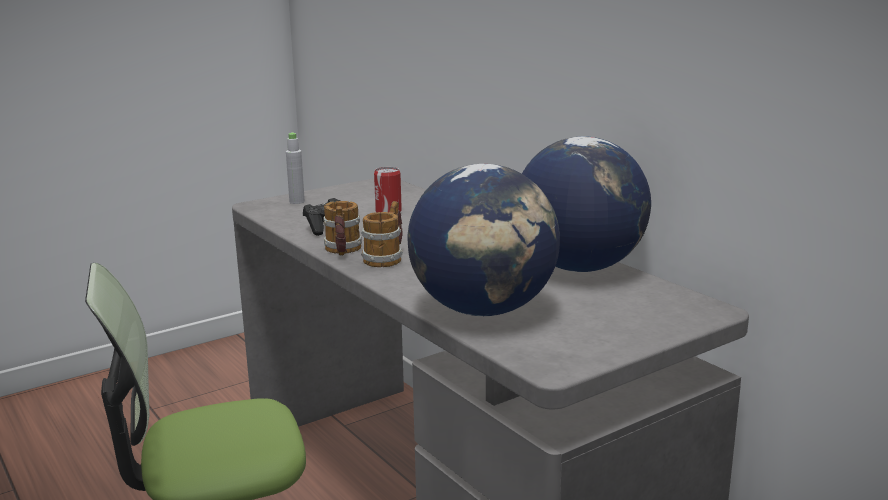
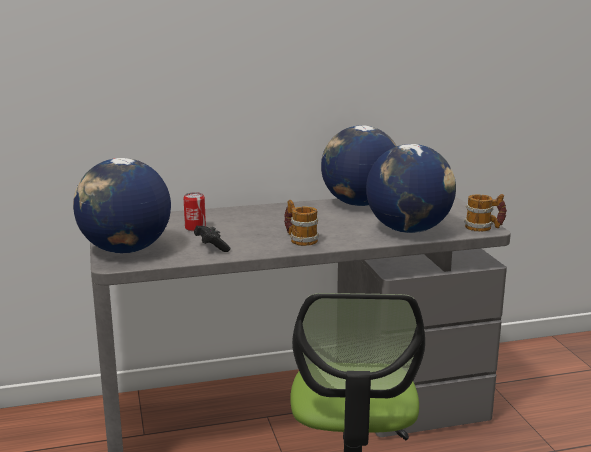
camera: 70 degrees left, 0 degrees up
grey bottle [286,132,305,204] -> globe [73,158,171,254]
mug [323,201,362,256] -> mug moved to [464,194,507,232]

